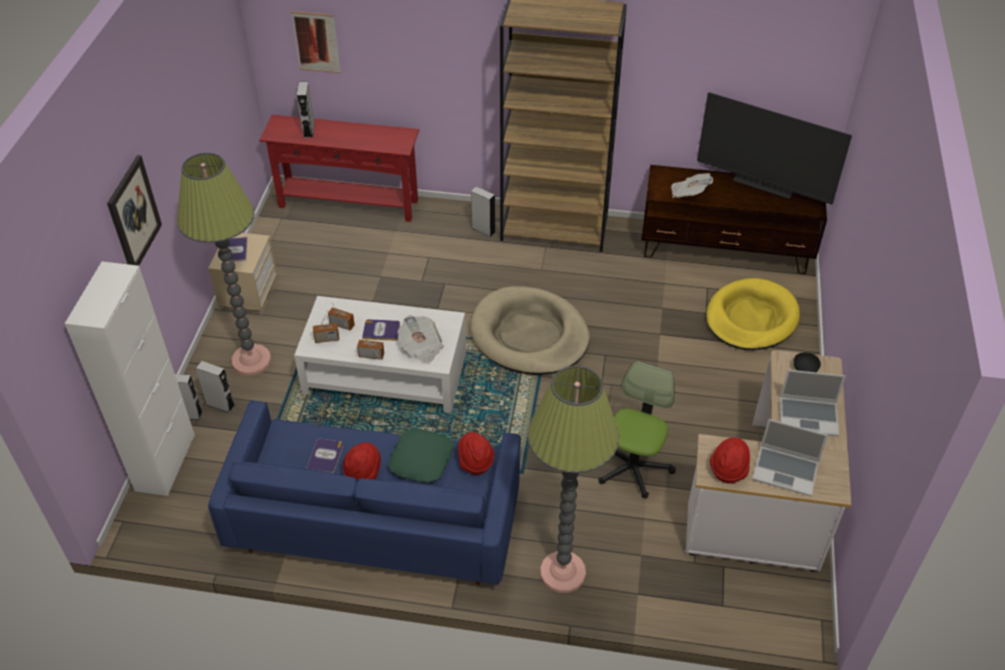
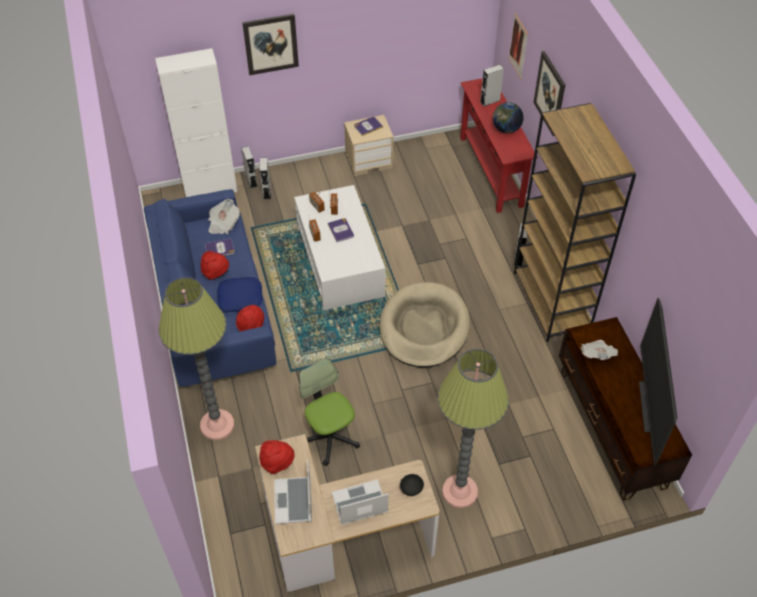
camera: 65 degrees right, 5 degrees up
floor lamp [177,153,271,376] -> floor lamp moved to [438,349,509,508]
green pillow [388,428,454,483] -> blue pillow [217,277,262,312]
newspaper [398,315,444,364] -> newspaper moved to [208,199,240,234]
office chair [598,361,675,499] -> office chair turned 120 degrees counterclockwise [299,359,360,466]
yellow dog bed [706,278,800,350] -> none
laptop [780,370,846,436] -> laptop turned 90 degrees clockwise [332,479,388,525]
none -> globe [493,102,523,134]
none -> picture [533,51,565,136]

